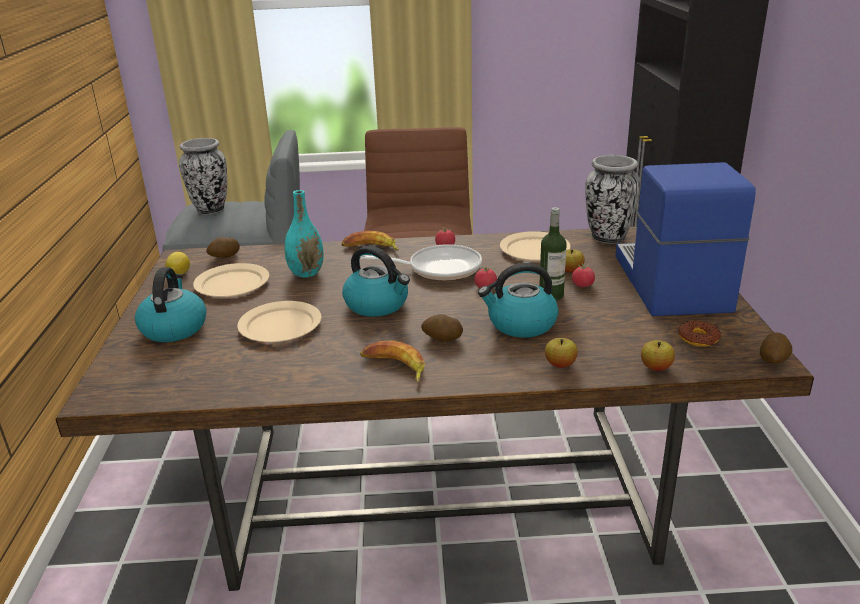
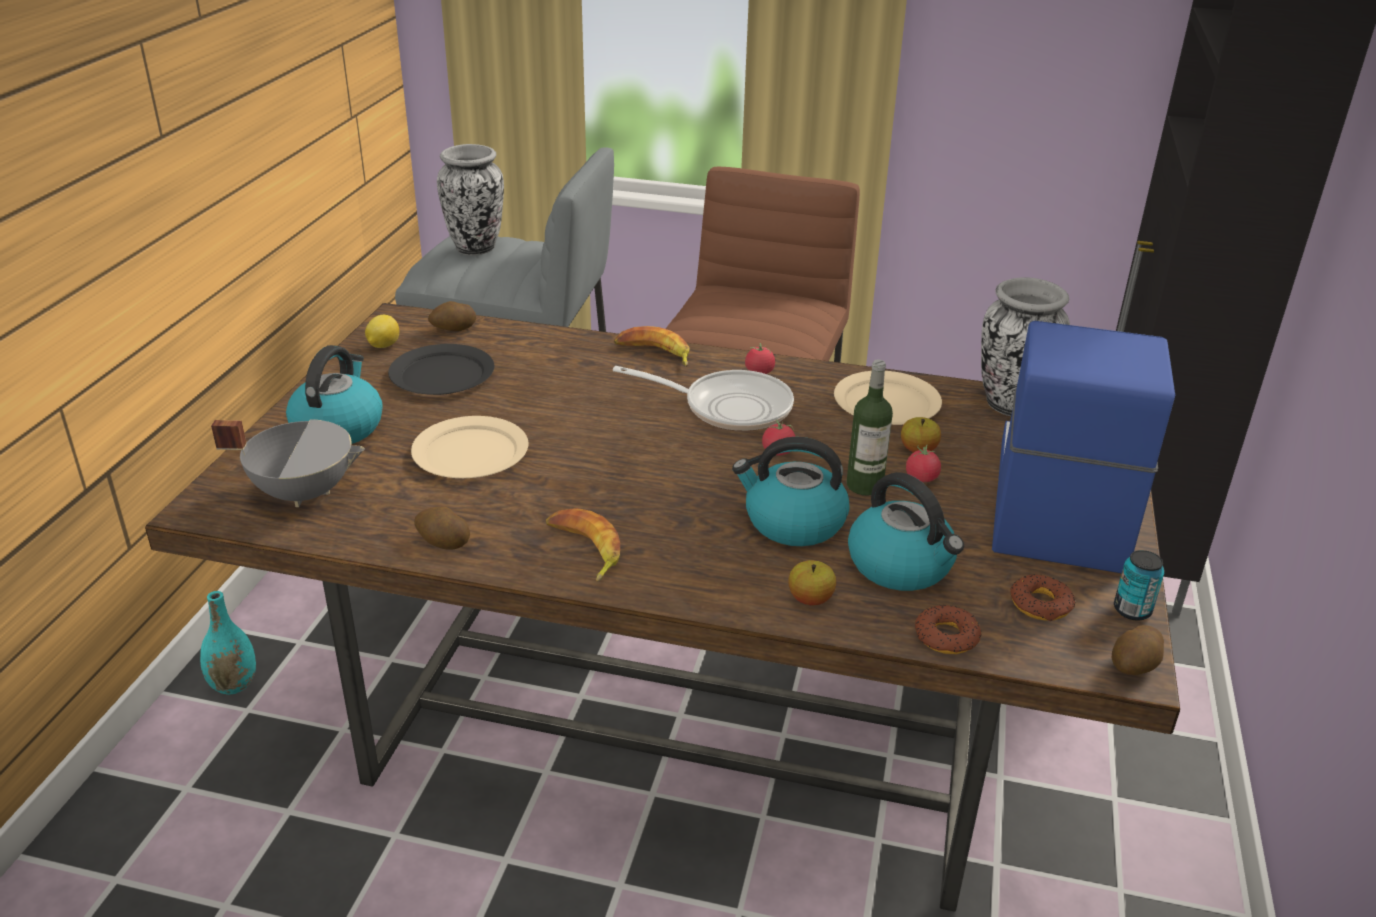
camera: 15 degrees right, 5 degrees up
beige plate [193,263,269,297] -> black plate [388,344,494,395]
turquoise vase [285,190,323,278] -> turquoise vase moved to [200,591,256,695]
kettle [342,246,410,317] -> kettle moved to [848,472,964,591]
potato [421,314,463,341] -> potato moved to [414,506,470,550]
apple [641,340,675,371] -> donut [915,605,981,654]
none -> grey cooking pot [211,419,365,507]
none -> can [1114,550,1165,621]

